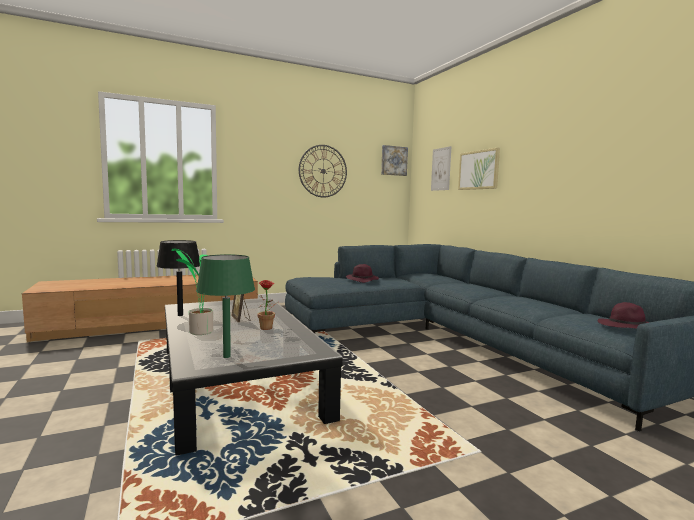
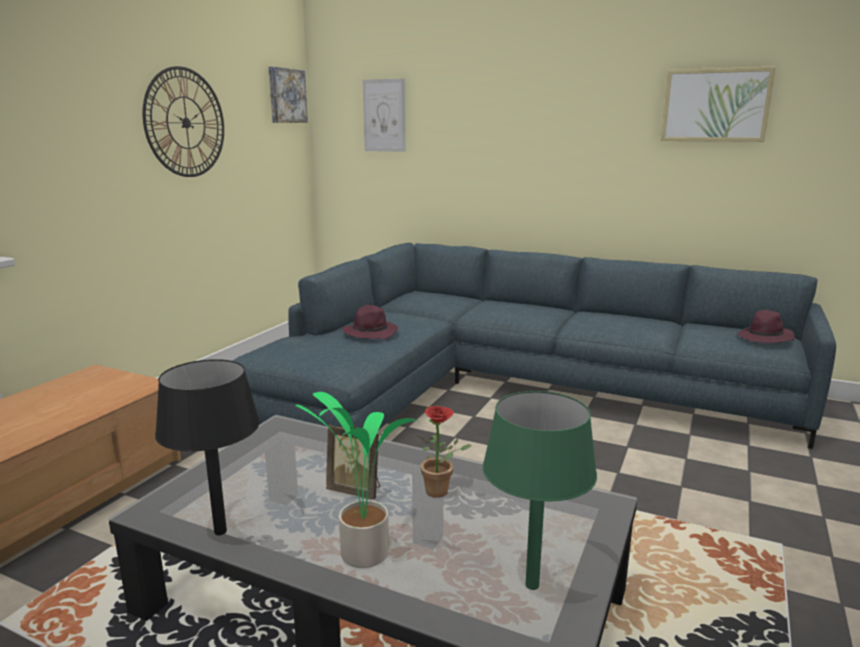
camera: 40 degrees left, 10 degrees up
picture [458,148,500,190] -> picture moved to [661,66,775,142]

